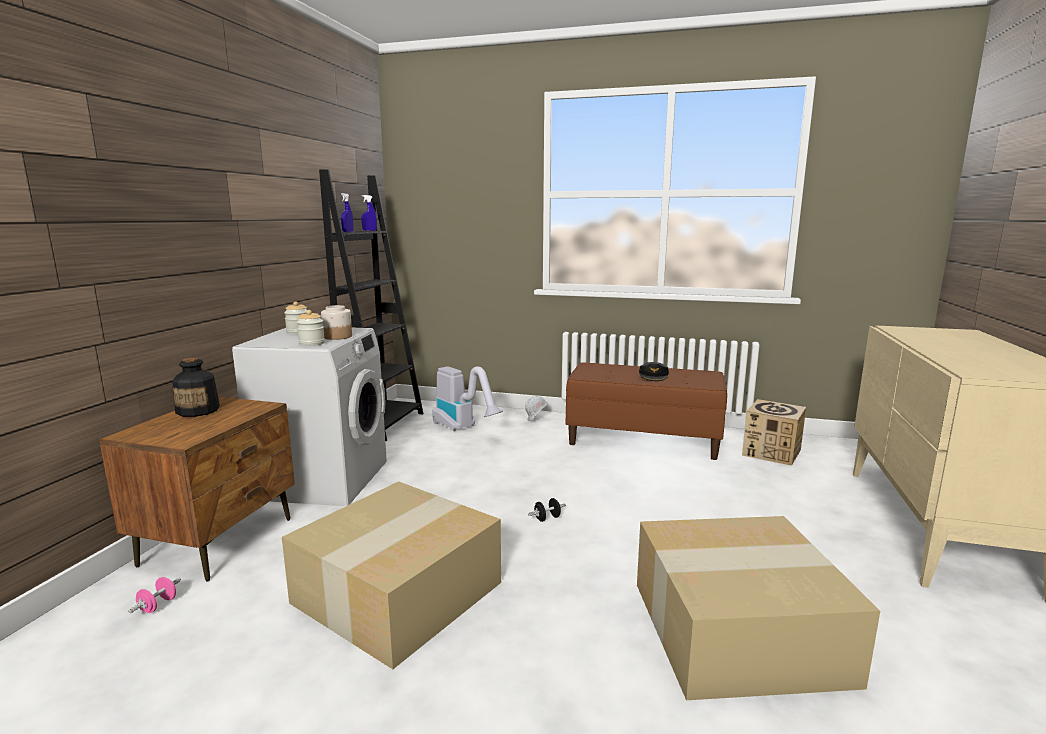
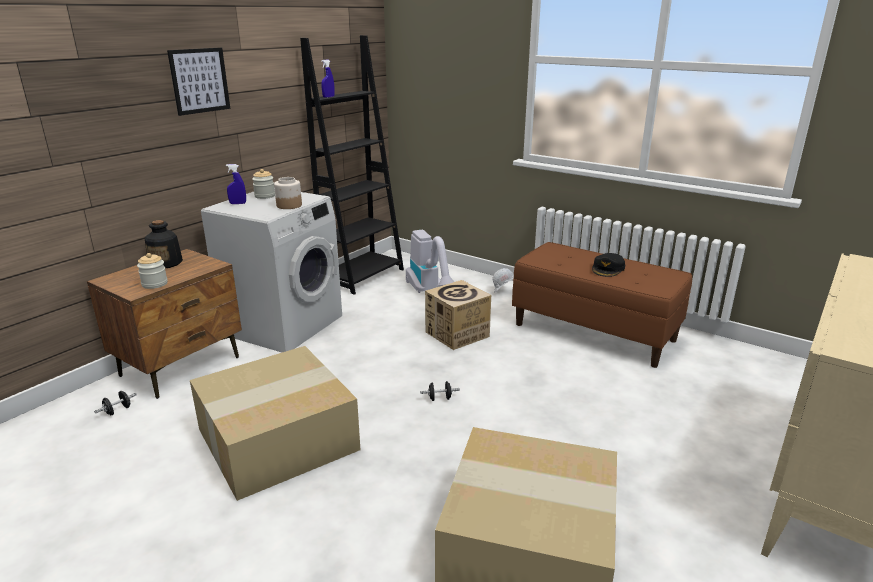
camera: 20 degrees right, 10 degrees up
pink dumbbell [128,577,181,613] -> black dumbbell [94,391,137,415]
jar [296,310,325,346] -> jar moved to [137,253,168,289]
blue spray bottle [361,195,377,231] -> blue spray bottle moved to [226,164,246,204]
cardboard box [742,399,806,466] -> cardboard box moved to [425,280,491,350]
none -> picture [167,48,230,116]

